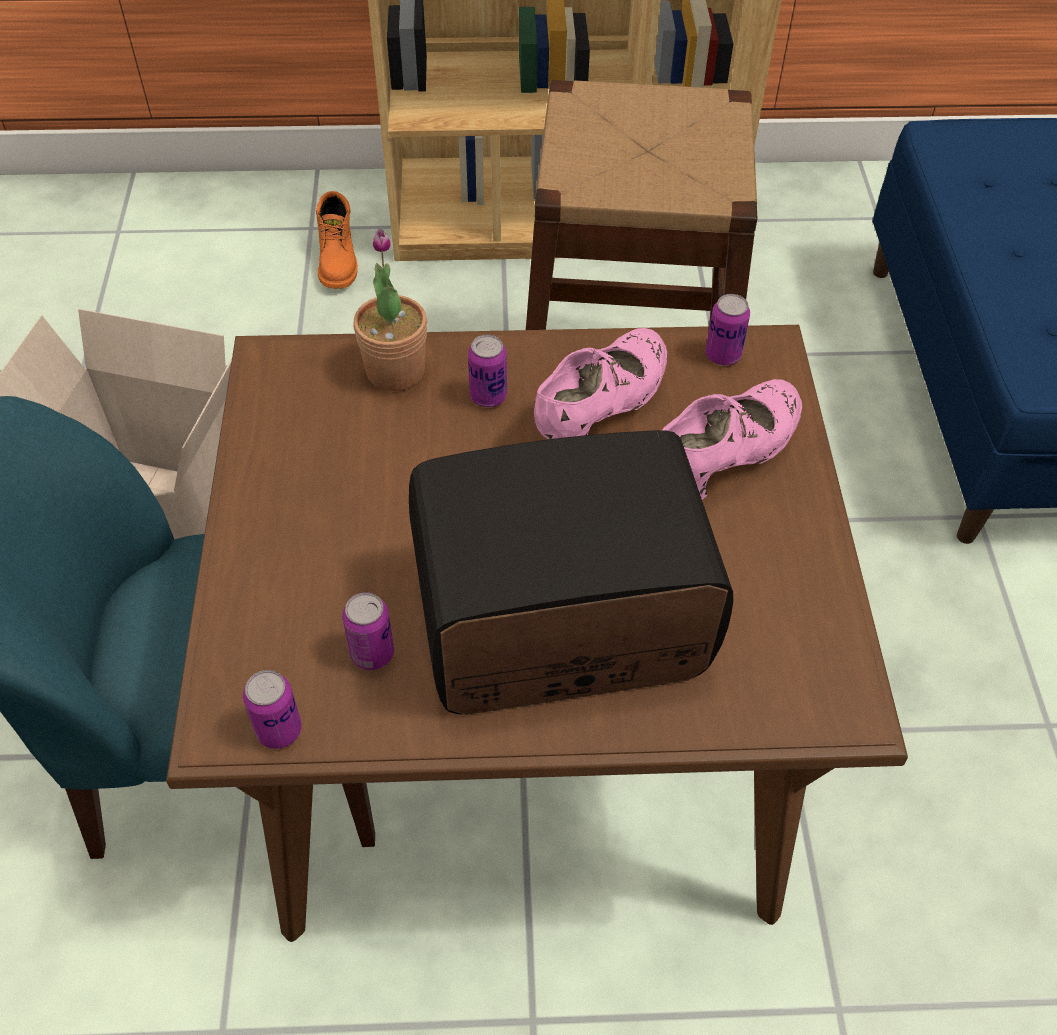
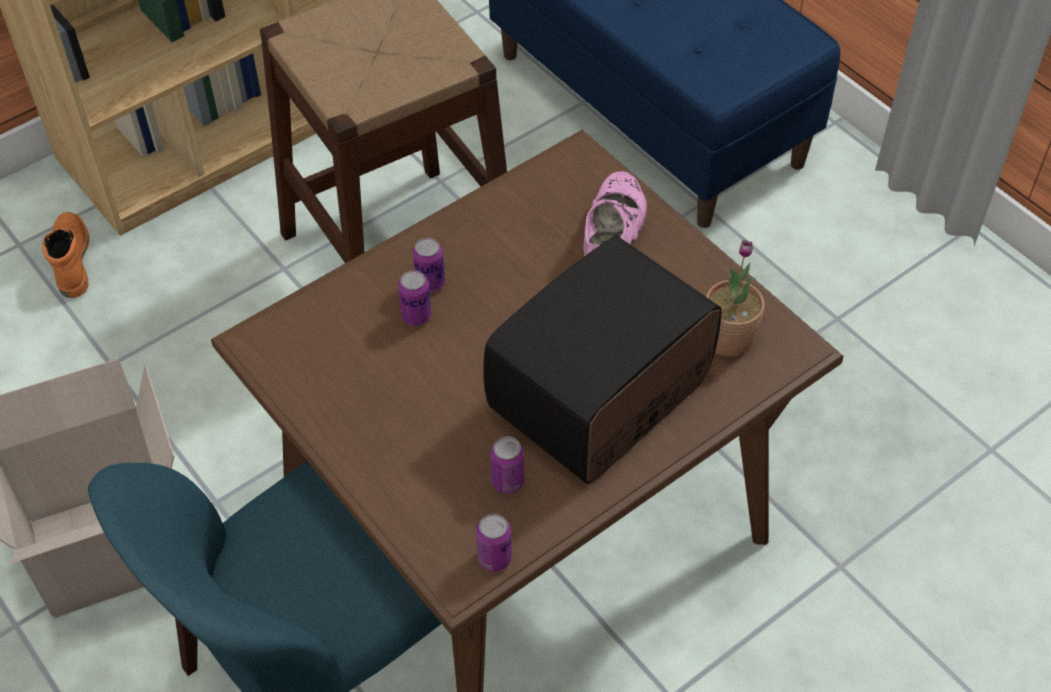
camera: 35 degrees left, 0 degrees up
orange boot [316,191,358,289] -> orange boot turned 150 degrees counterclockwise [42,212,89,298]
potted plant [353,228,427,391] -> potted plant moved to [706,240,765,357]
pink shoe [534,328,667,439] -> none
can [706,294,750,365] -> can moved to [398,270,431,326]

